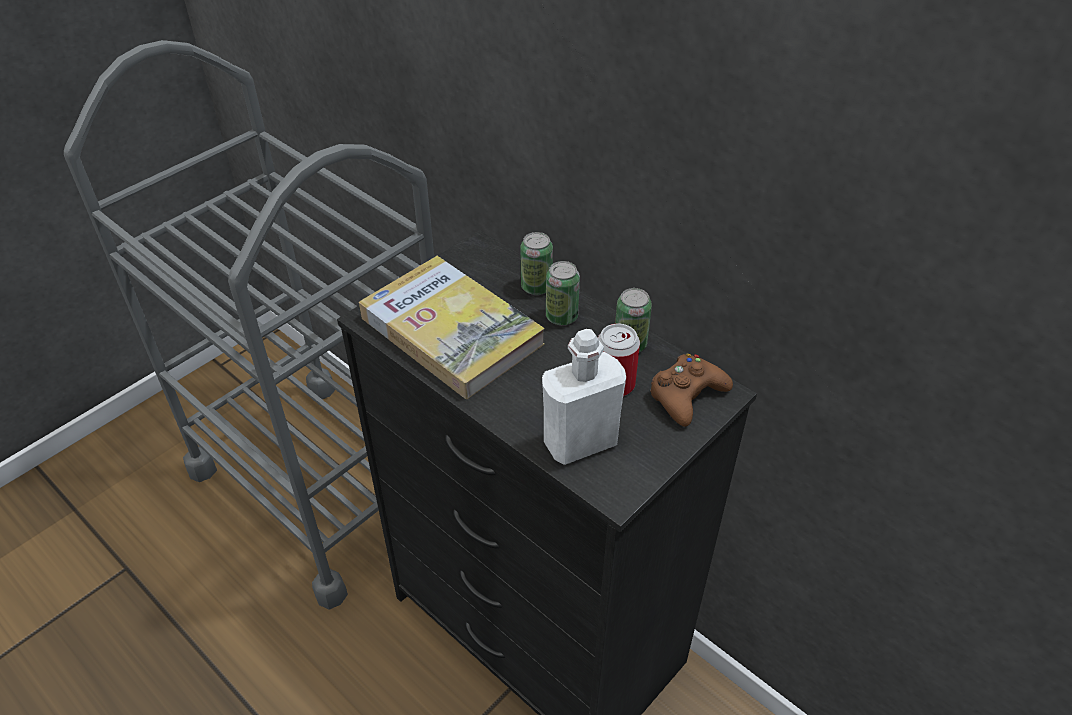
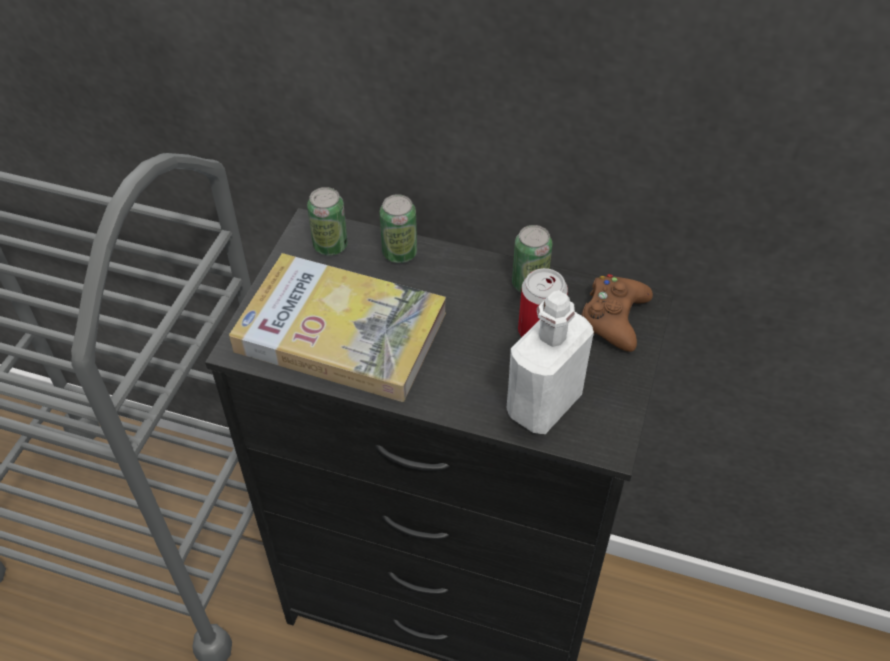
camera: 25 degrees left, 5 degrees up
can [546,261,580,325] -> can moved to [307,187,348,256]

